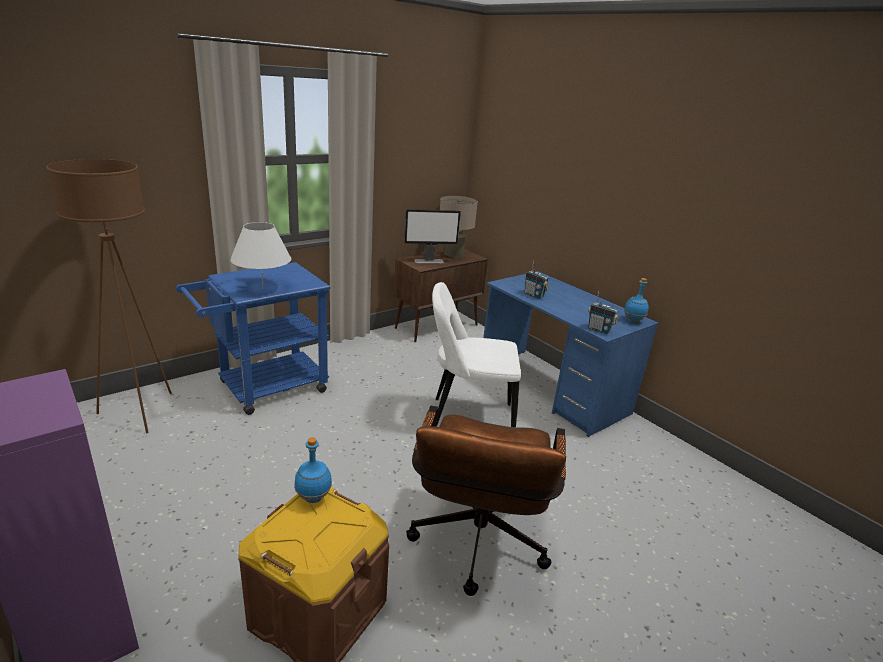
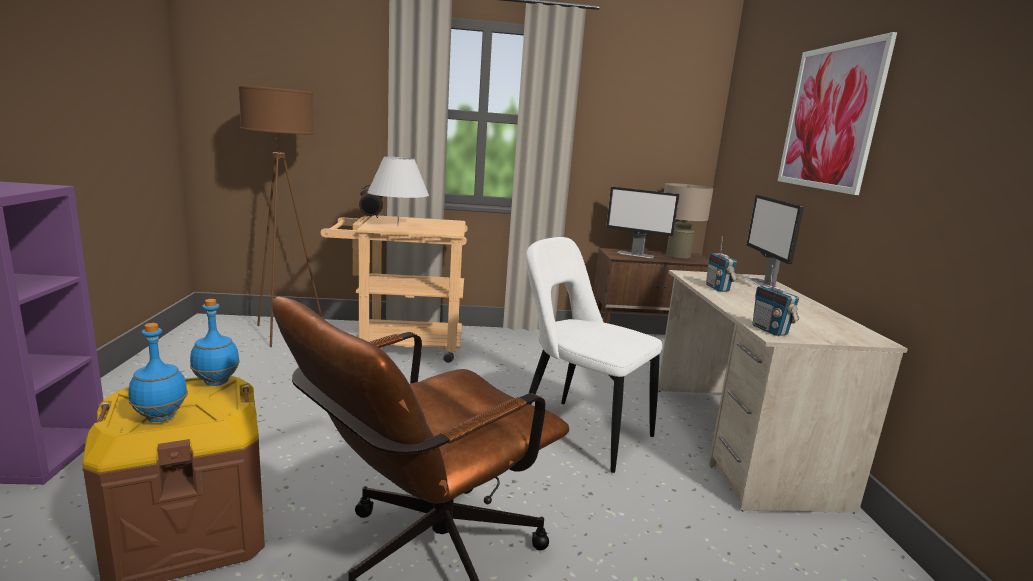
camera: 35 degrees right, 10 degrees down
blue cart [176,262,331,415] -> beige cart [321,215,468,363]
blue desk [483,271,659,437] -> beige desk [658,270,908,514]
blue bottle [624,278,649,323] -> blue bottle moved to [128,323,188,422]
none -> alarm clock [359,185,383,218]
none -> monitor [746,195,804,287]
none -> picture [778,32,897,195]

